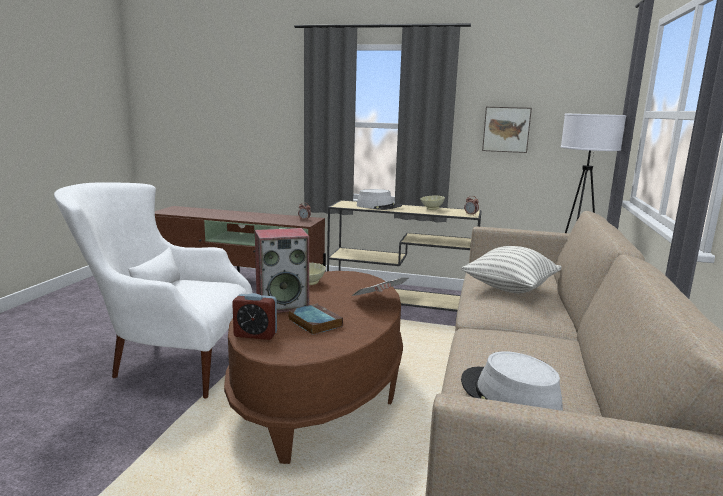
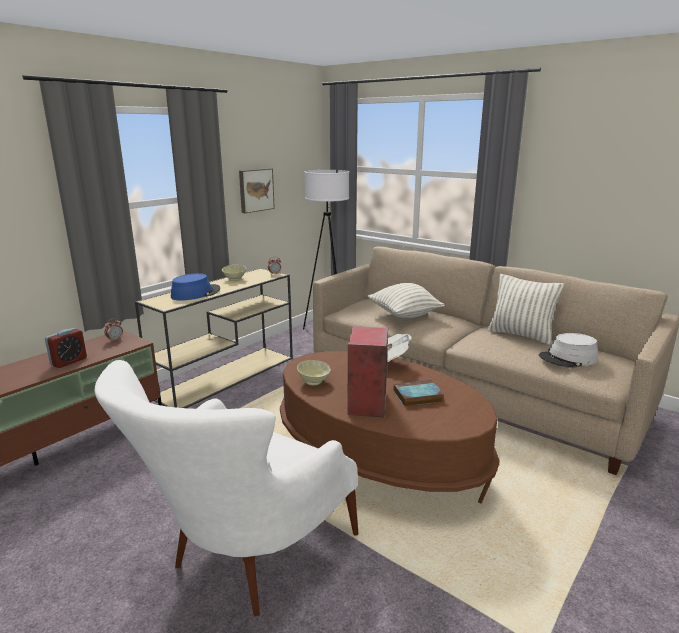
camera: 65 degrees left, 5 degrees up
alarm clock [232,293,277,340] -> alarm clock moved to [45,328,87,368]
grey hat [357,189,402,210] -> blue hat [171,273,220,301]
none -> pillow [488,274,564,345]

